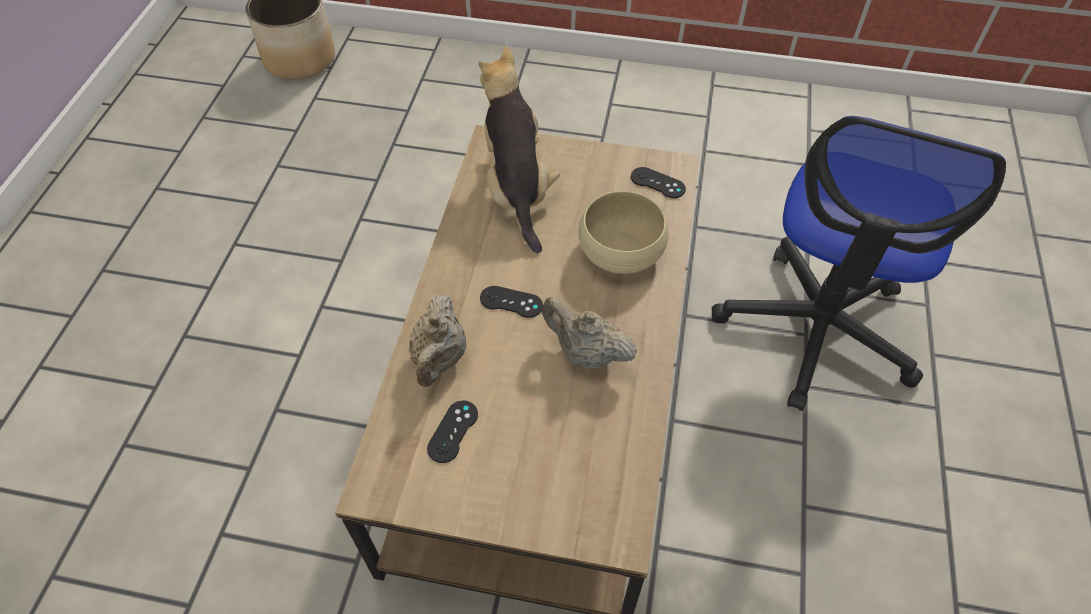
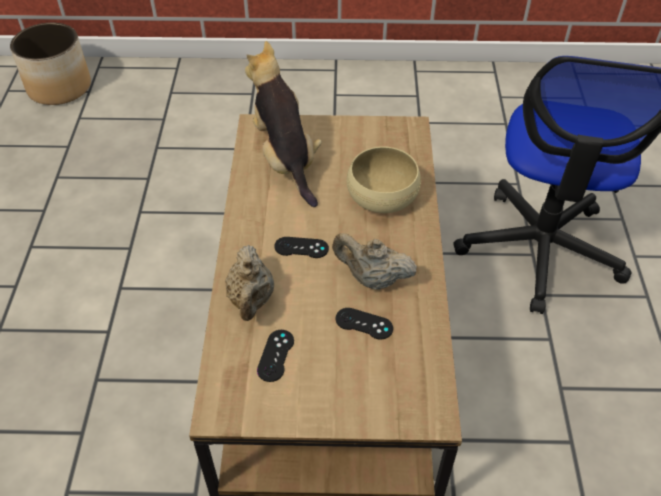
camera: 10 degrees left, 5 degrees down
black game controller [631,167,686,198] -> black game controller moved to [336,308,393,340]

